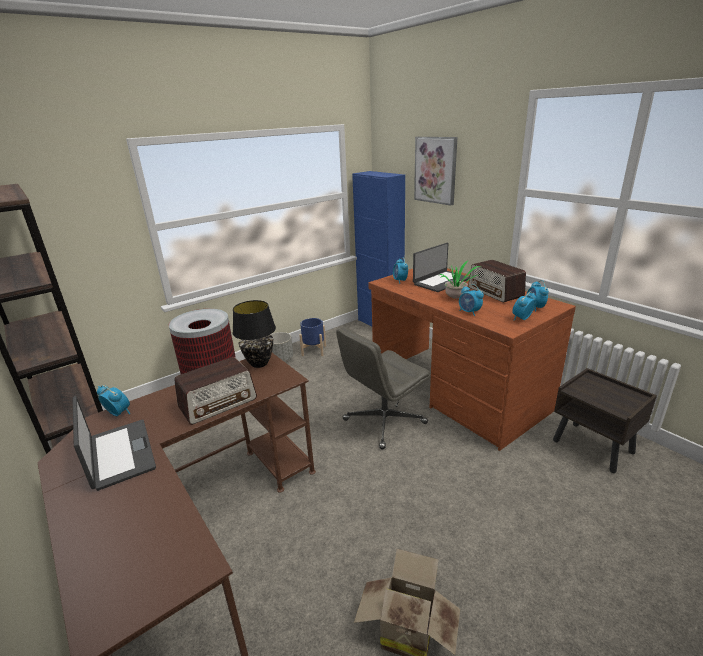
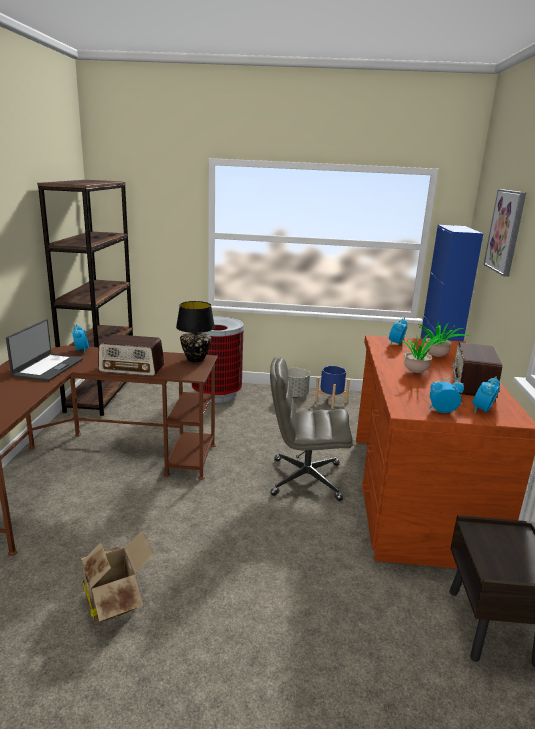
camera: 40 degrees right, 5 degrees down
laptop [413,243,469,292] -> potted plant [417,320,470,357]
alarm clock [459,284,484,316] -> none

